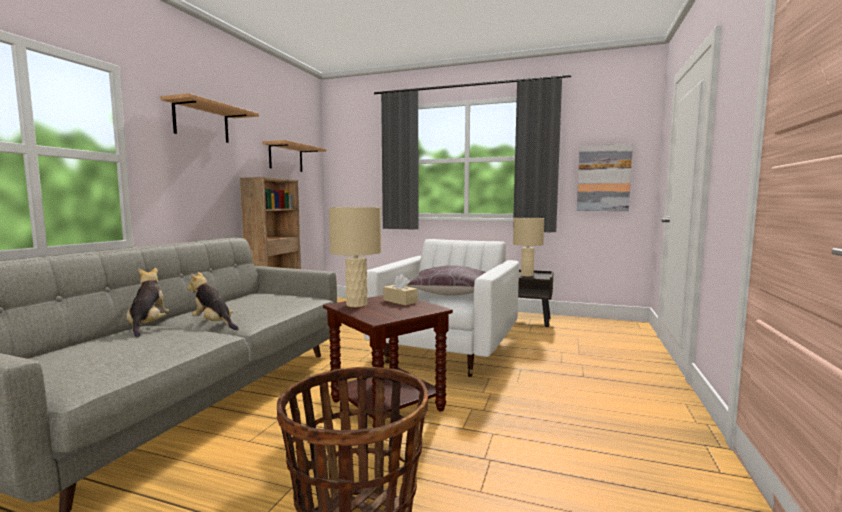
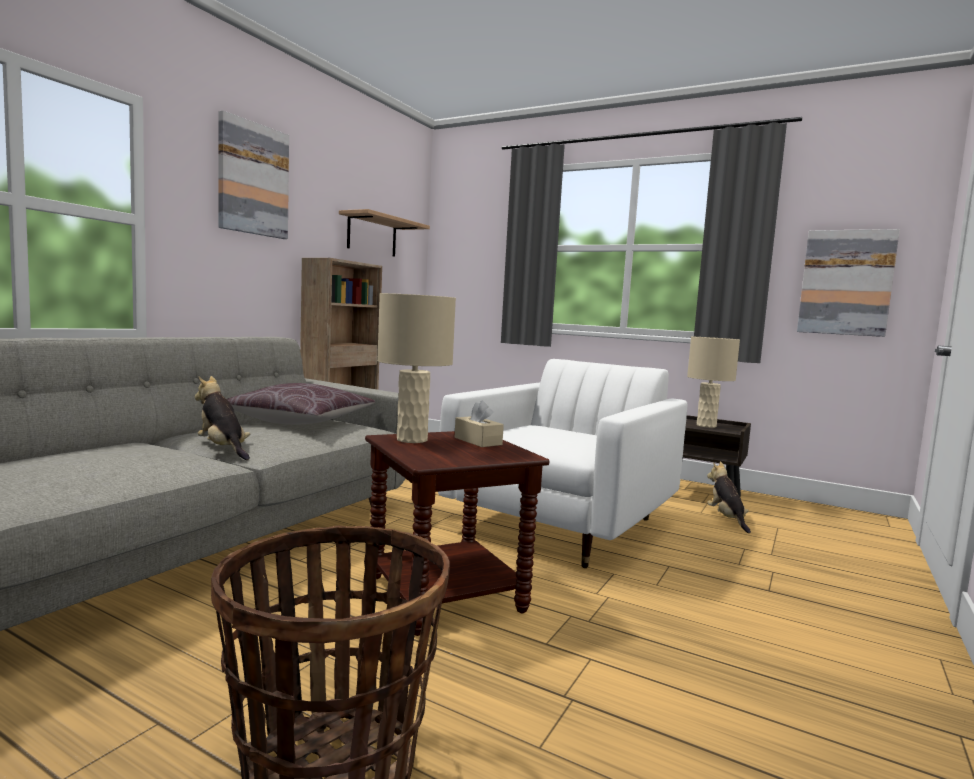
camera: 10 degrees right, 0 degrees up
plush toy [127,268,169,338] -> plush toy moved to [707,461,751,533]
shelf [160,93,259,143] -> picture [218,110,289,239]
brown pillow [407,266,486,296] -> brown pillow moved to [227,383,375,424]

